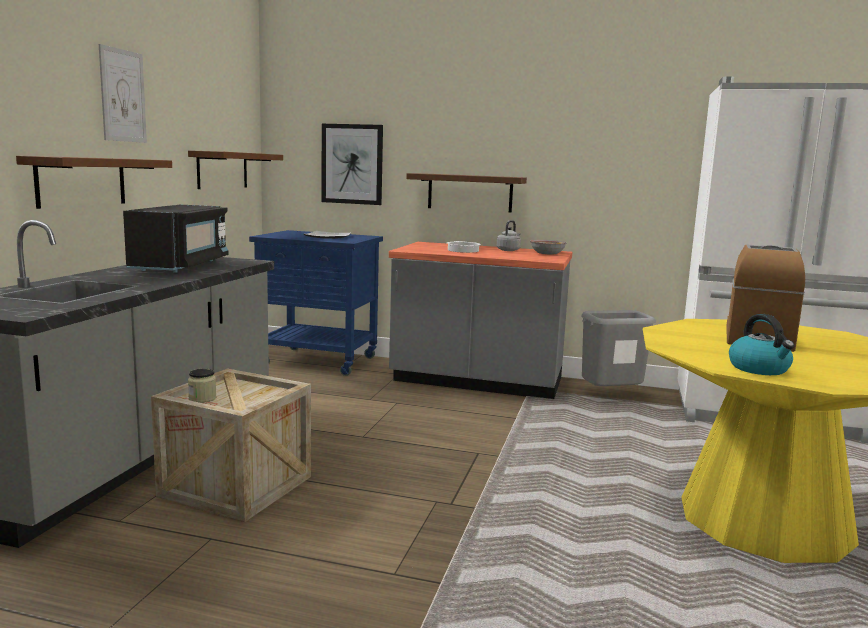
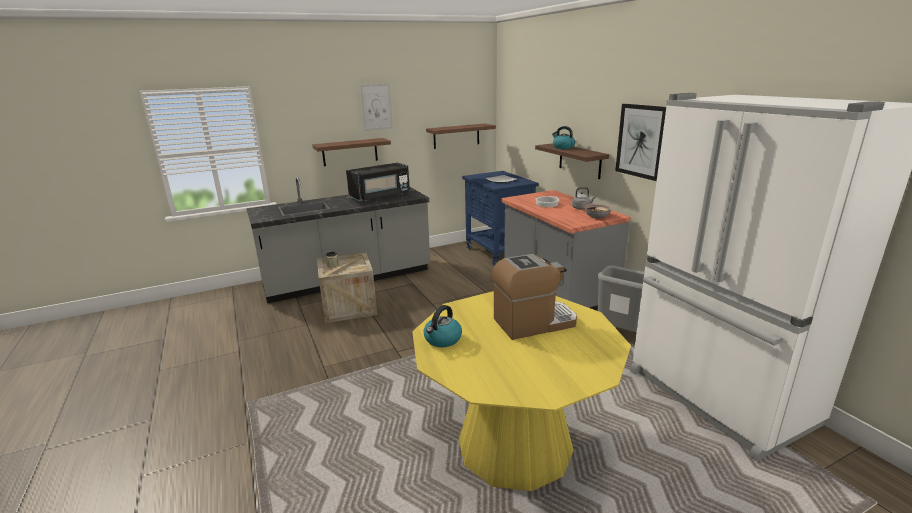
camera: 50 degrees right, 10 degrees up
picture [322,124,383,205] -> picture moved to [615,104,666,181]
none -> kettle [552,126,575,149]

